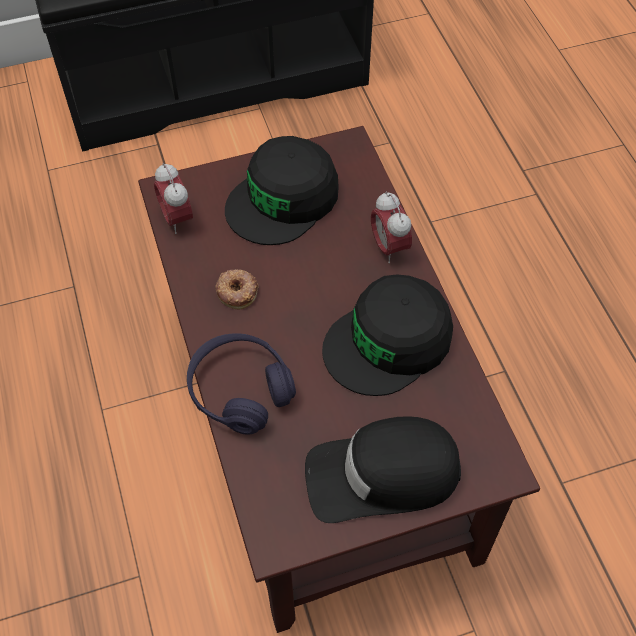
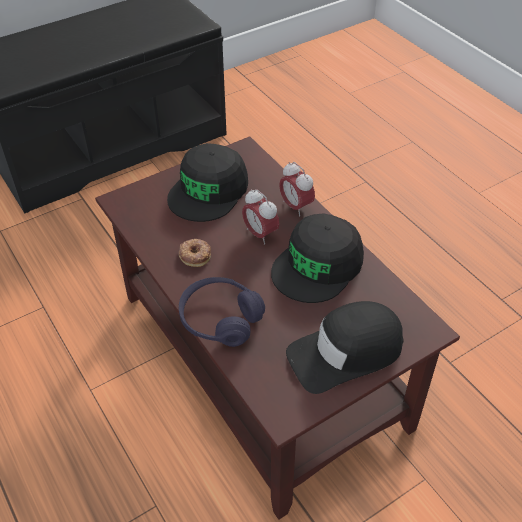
camera: 15 degrees left, 10 degrees down
alarm clock [154,163,193,234] -> alarm clock moved to [242,189,279,245]

